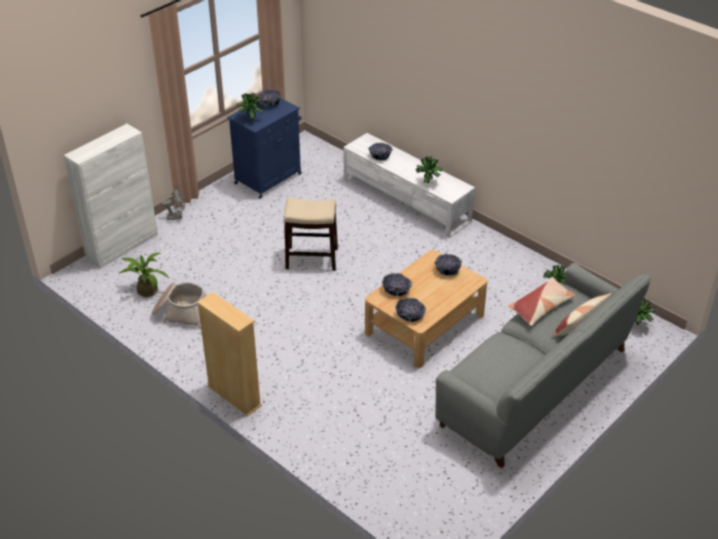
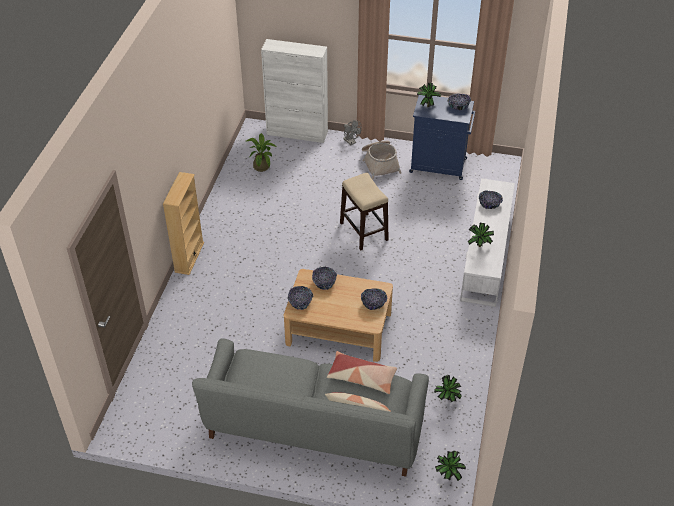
camera: 60 degrees right, 5 degrees up
basket [152,282,207,329] -> basket moved to [362,141,401,179]

